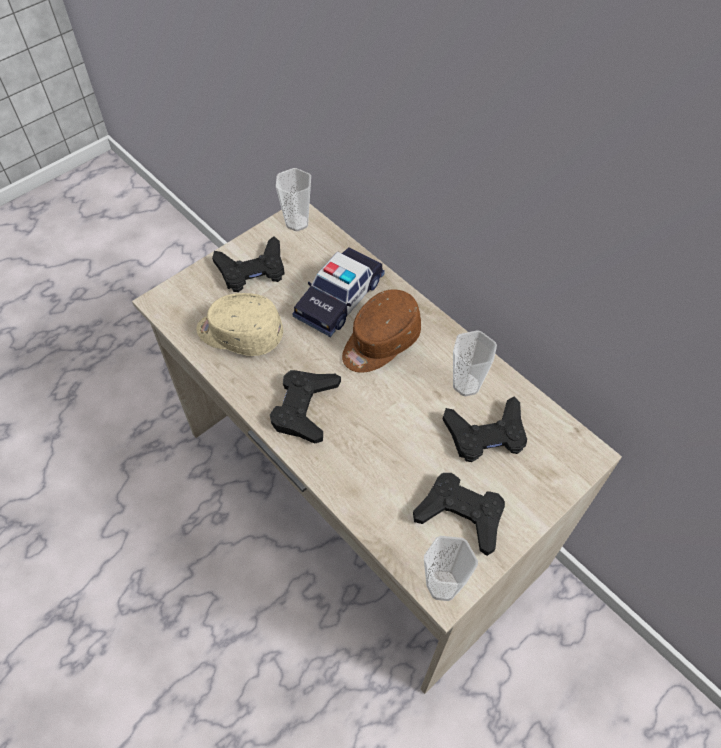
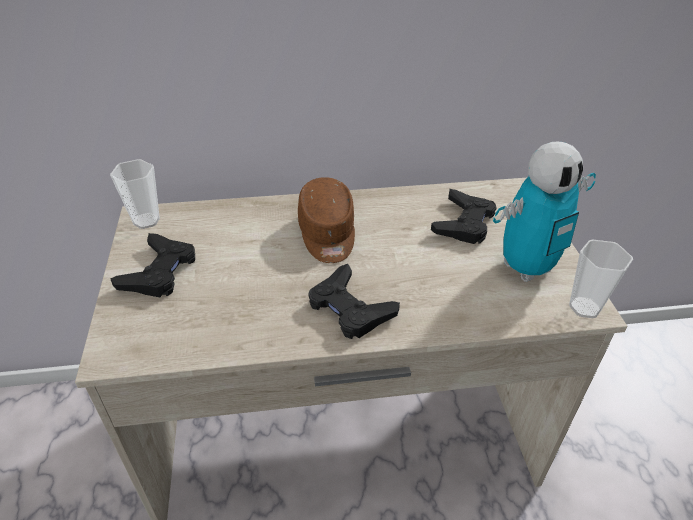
camera: 55 degrees left, 15 degrees down
beige cap [196,293,283,356] -> none
toy car [292,247,385,337] -> none
black game controller [413,473,505,556] -> toy robot [493,142,596,282]
cup [453,330,497,397] -> none

